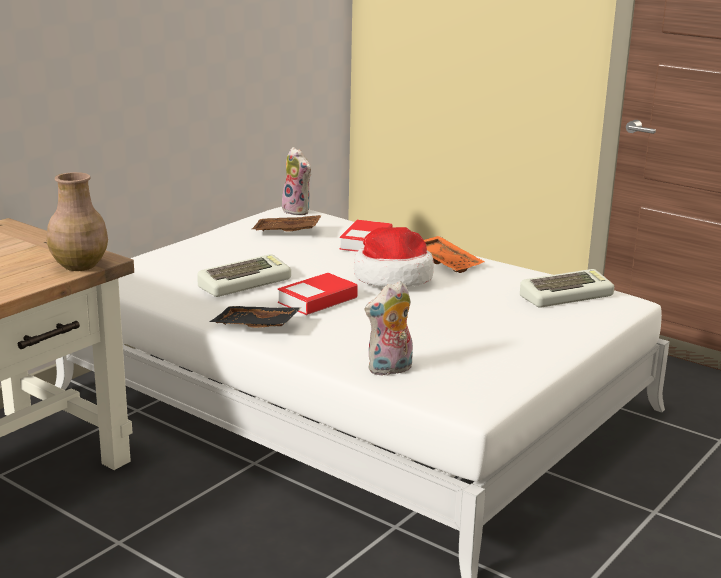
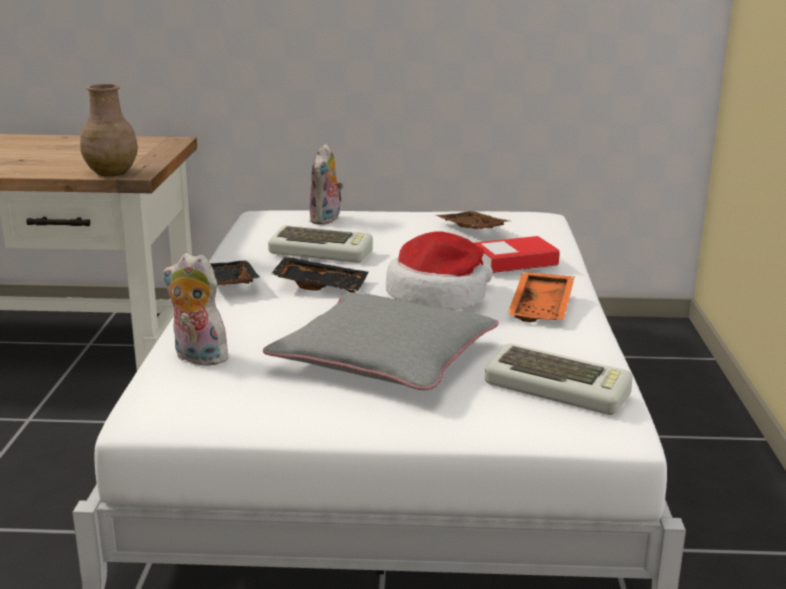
camera: 55 degrees right, 0 degrees up
book [278,273,358,315] -> black tray [271,256,368,293]
plush toy [282,147,312,215] -> plush toy moved to [310,144,343,225]
none -> grey pillow [263,292,498,390]

